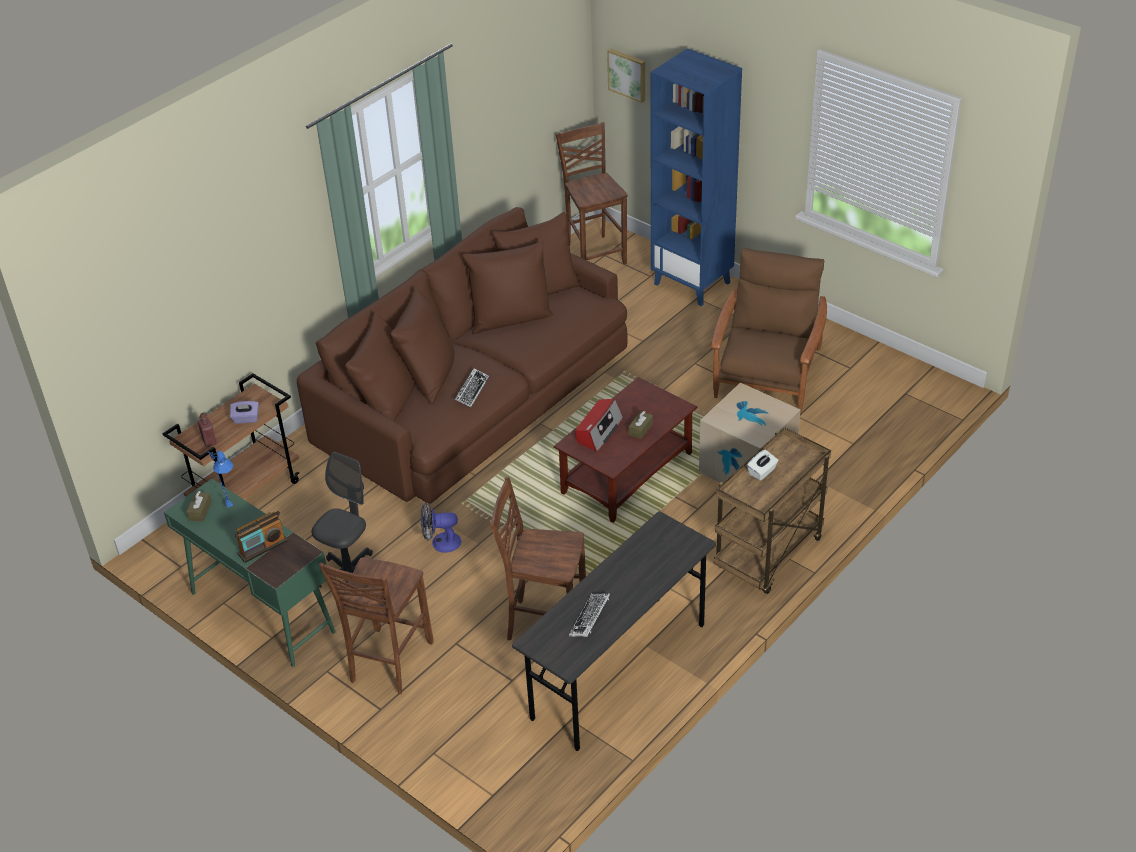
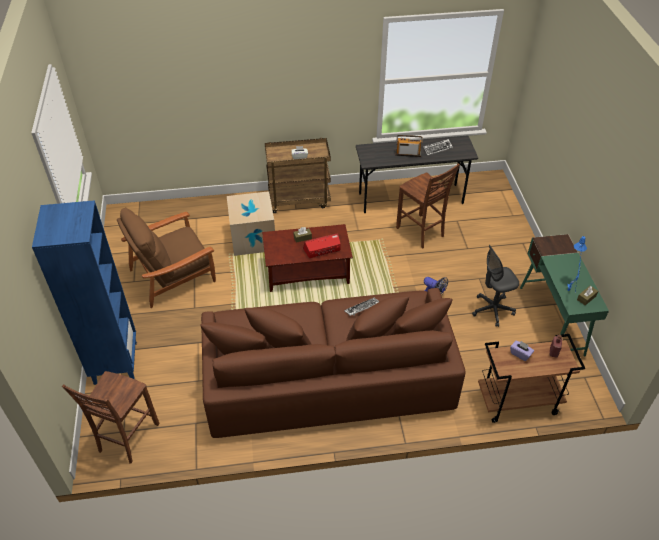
camera: 140 degrees left, 5 degrees up
radio [235,511,288,563] -> radio moved to [395,135,423,157]
brown chair [319,558,434,694] -> none
picture [607,48,645,103] -> none

